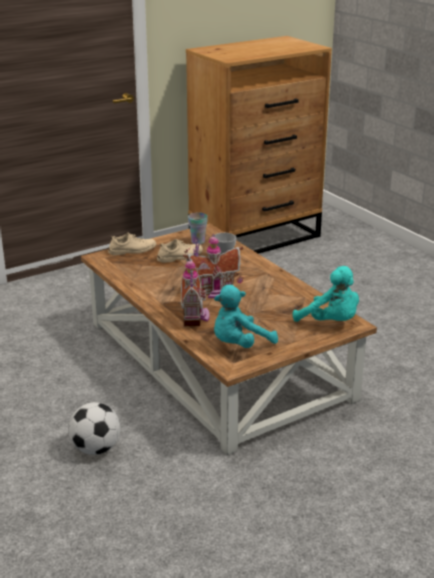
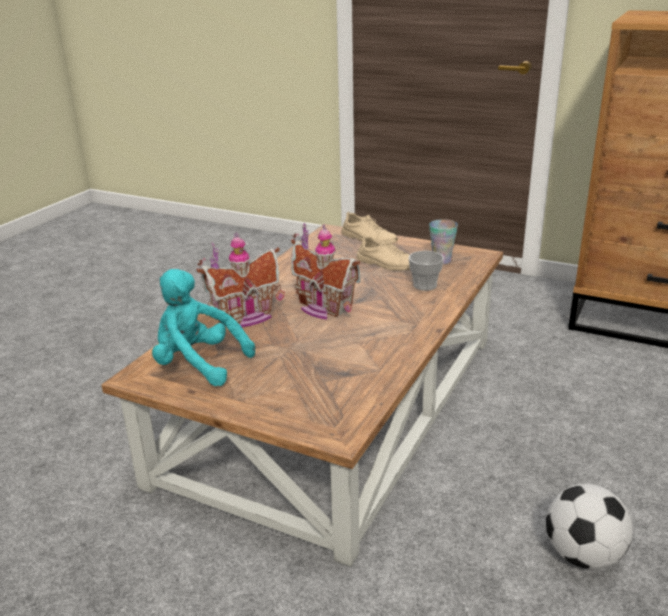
camera: 60 degrees right, 0 degrees up
football [68,402,121,455] -> football moved to [546,484,633,569]
turquoise plush toy [293,266,359,322] -> none

